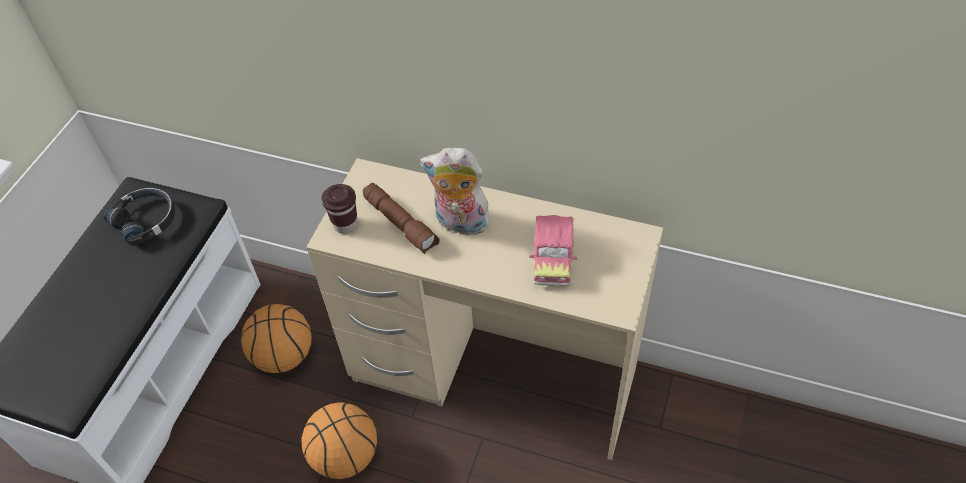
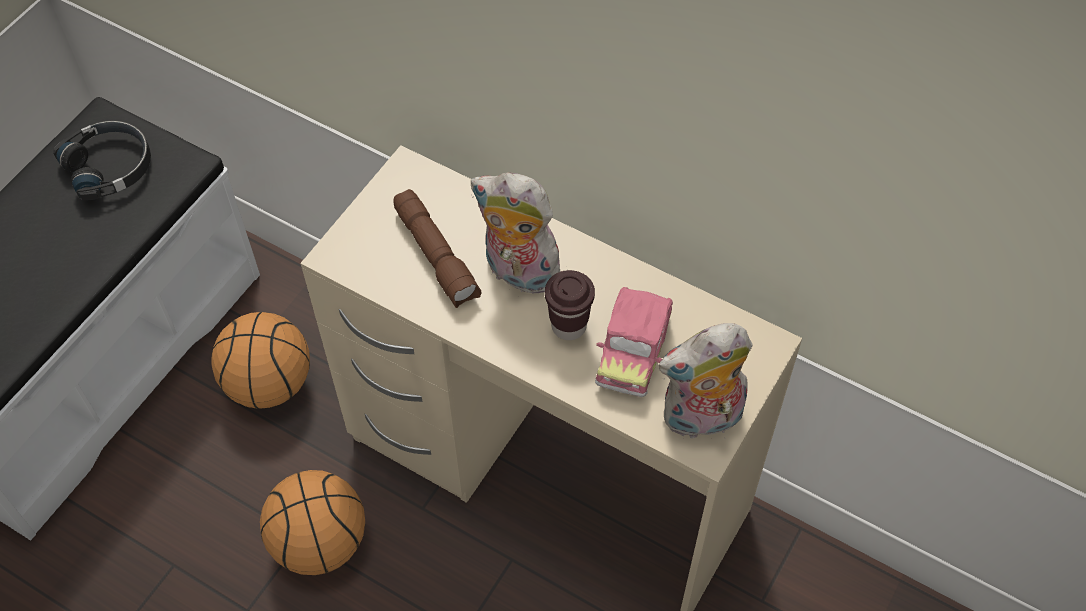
camera: 10 degrees right, 5 degrees up
brown cup [321,184,357,234] -> brown cup moved to [545,270,595,340]
none -> plush toy [658,323,752,439]

